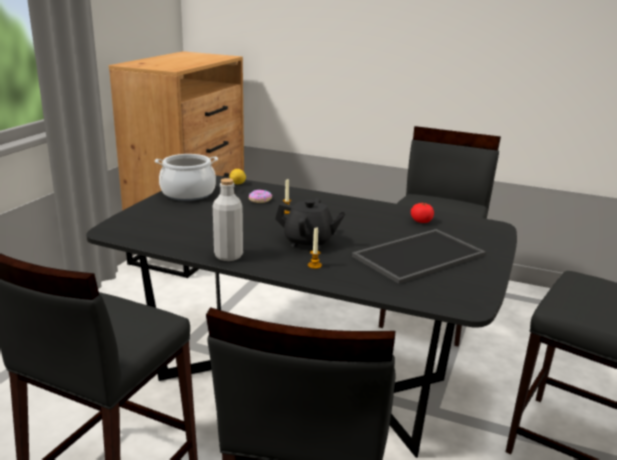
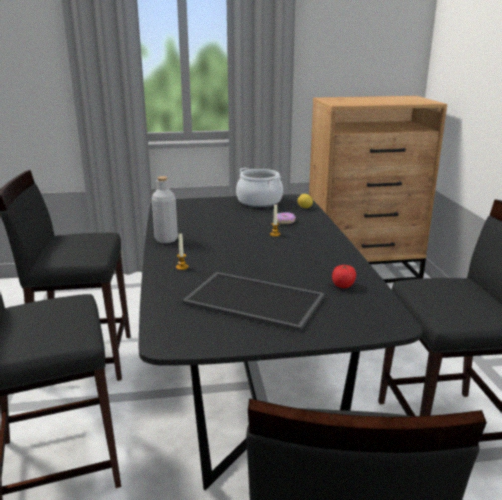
camera: 60 degrees right, 0 degrees up
black teapot [275,198,346,250] -> none

